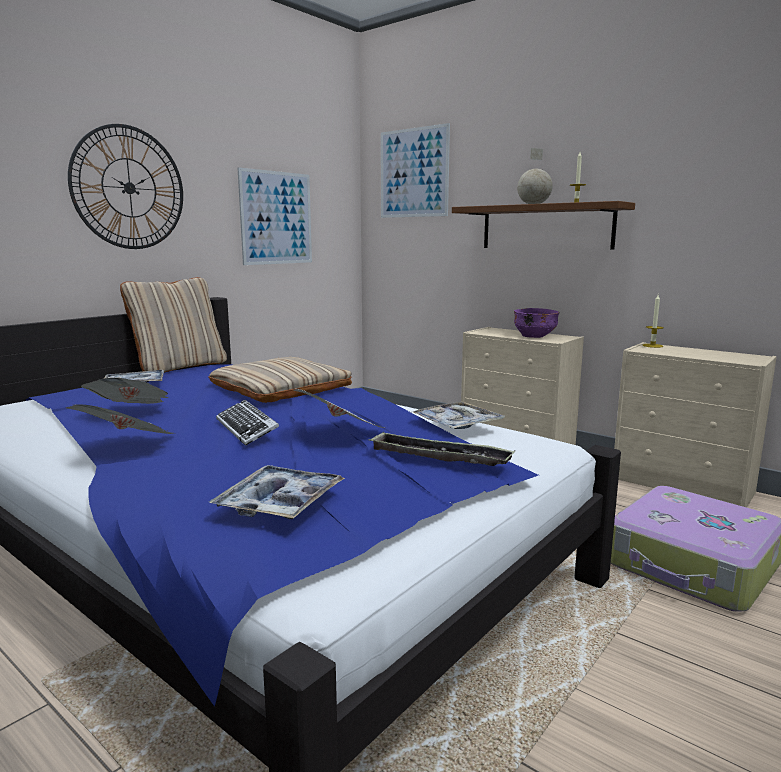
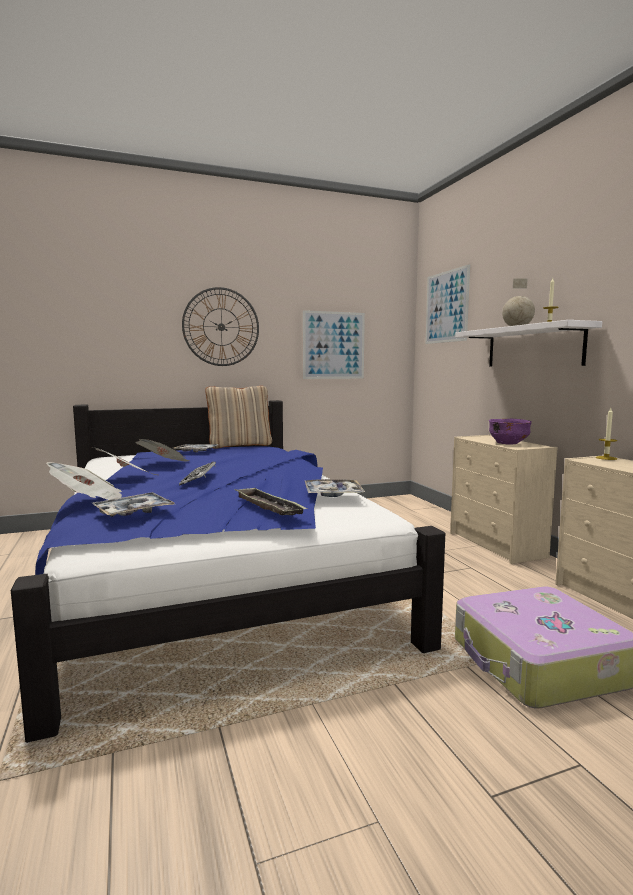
camera: 30 degrees right, 5 degrees down
beige pillow [208,357,352,403] -> none
newspaper [293,389,386,428] -> newspaper moved to [46,462,122,500]
brown shelf [452,201,635,250] -> white shelf [455,320,602,367]

